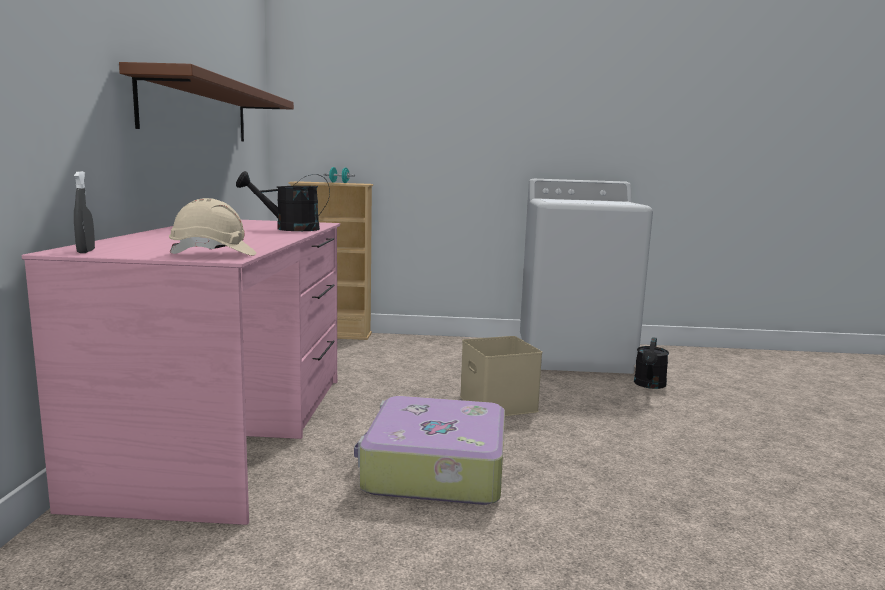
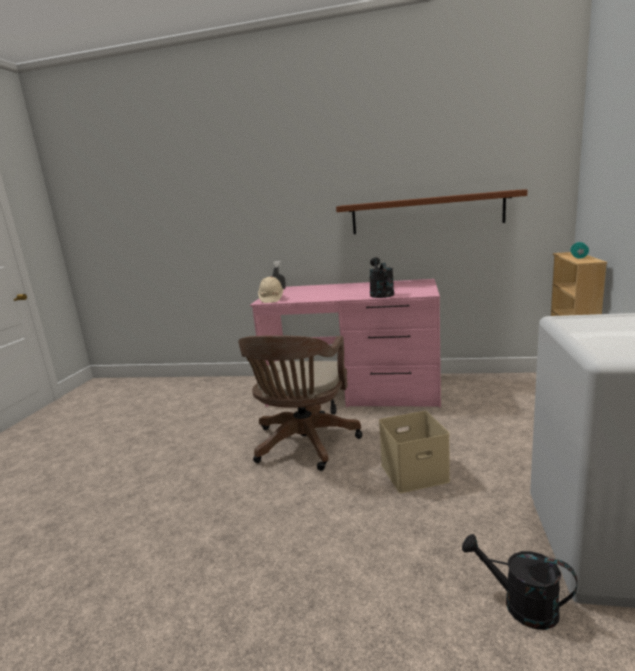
camera: 100 degrees right, 5 degrees up
suitcase [354,396,505,505] -> brown office chair [238,335,363,471]

